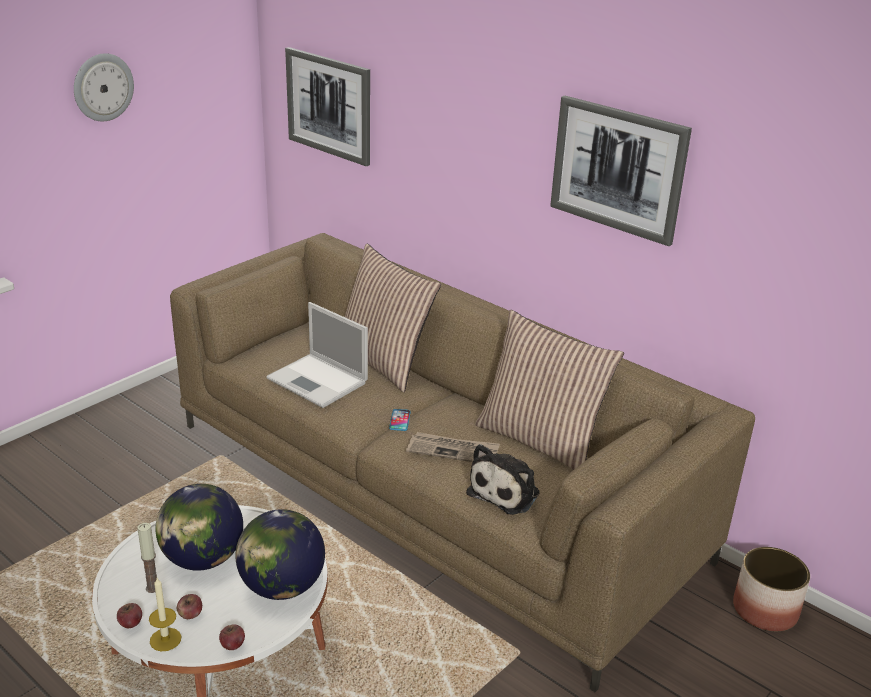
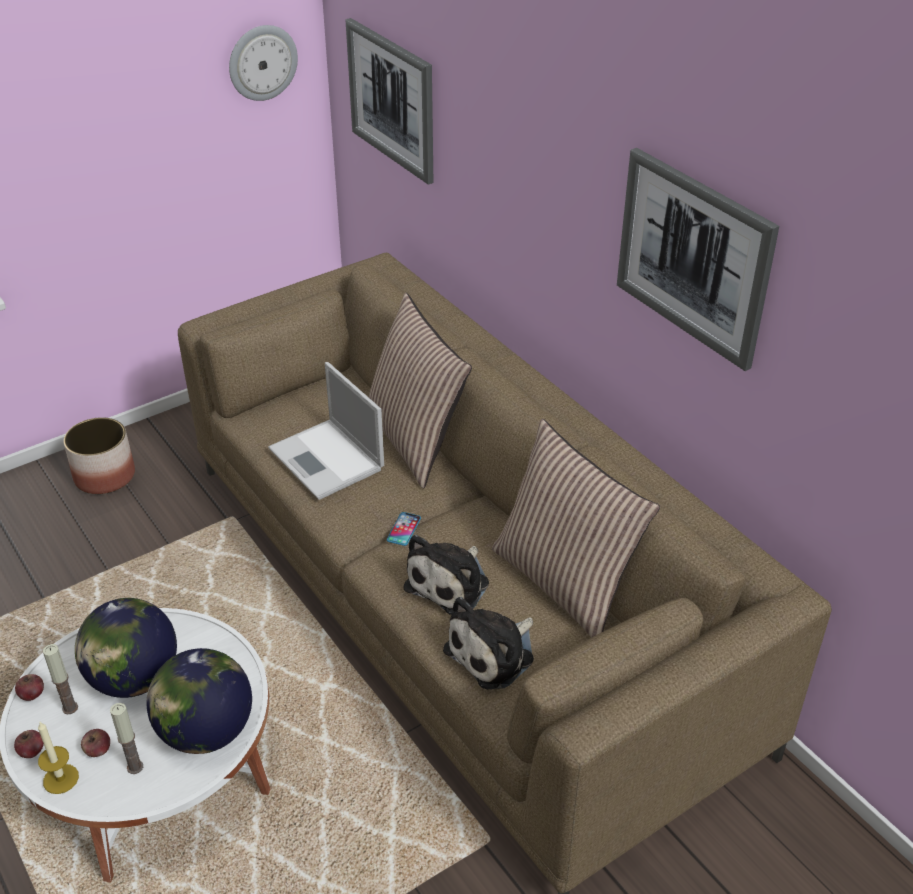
camera: 15 degrees right, 10 degrees up
wall clock [74,53,134,121] -> wall clock moved to [229,25,298,101]
apple [219,625,245,650] -> apple moved to [15,674,44,701]
newspaper [406,432,500,462] -> plush toy [404,535,489,615]
planter [733,547,810,631] -> planter moved to [63,417,135,494]
none -> candle [110,703,143,774]

